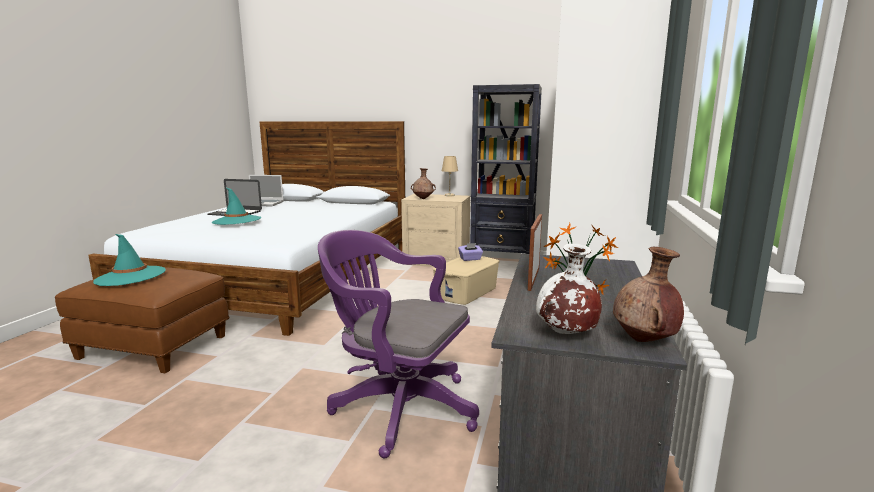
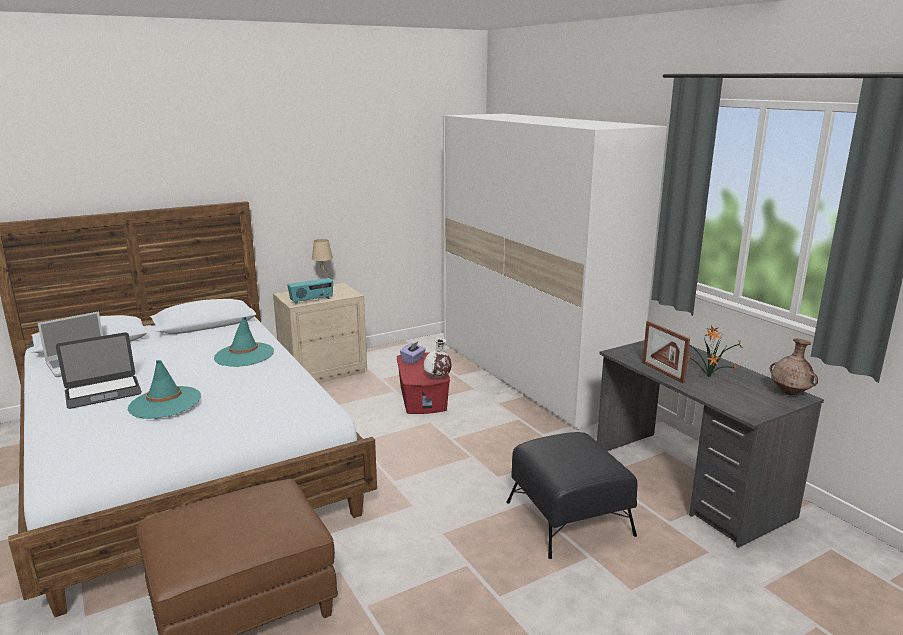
camera: 45 degrees left, 5 degrees up
turquoise hat [93,234,166,286] -> turquoise hat moved to [214,317,274,367]
purple office chair [318,230,479,458] -> black ottoman [506,432,638,559]
brown vase [411,168,436,199] -> radio [287,278,333,304]
beige storage box [433,256,500,305] -> red storage box [397,352,450,414]
black bookcase [470,84,542,254] -> none
white vase [536,243,602,334] -> white vase moved to [423,338,451,378]

